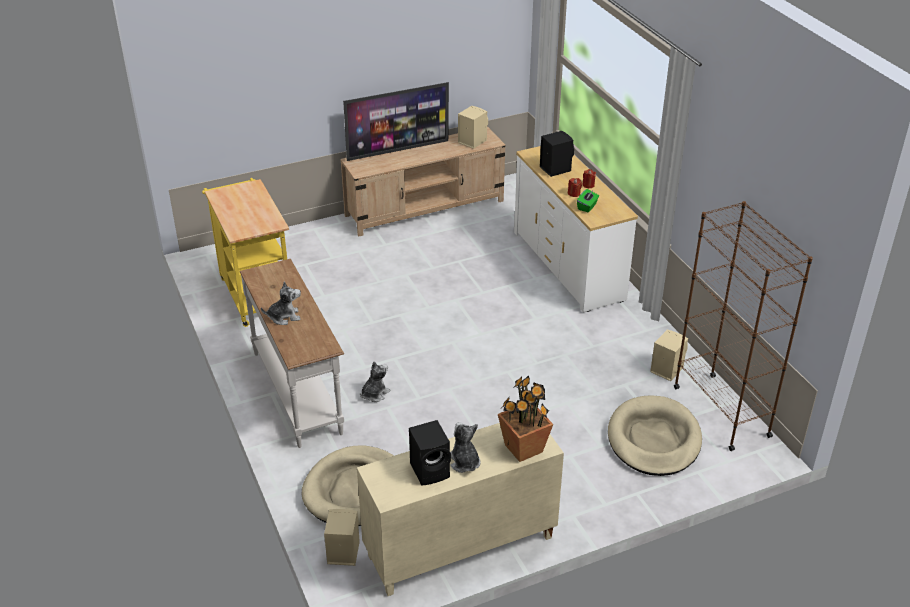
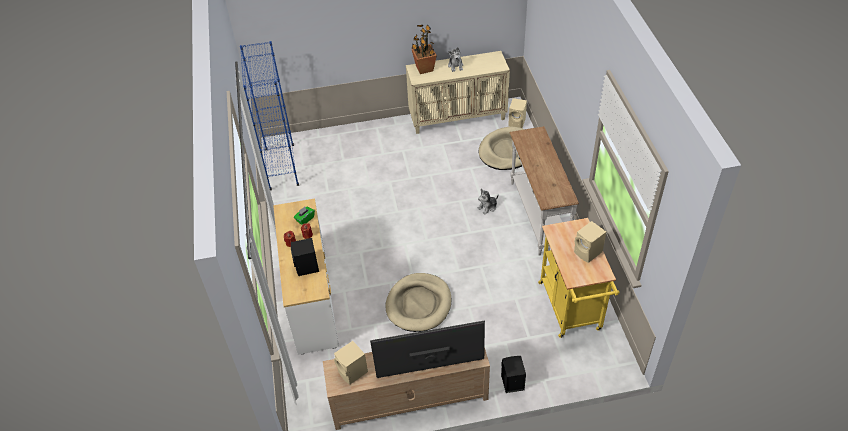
camera: 165 degrees left, 10 degrees up
plush toy [261,281,301,325] -> none
black speaker [409,420,451,486] -> black speaker moved to [501,356,526,393]
beige dog bed [608,396,702,476] -> beige dog bed moved to [385,273,452,332]
beige speaker [650,330,688,381] -> beige speaker moved to [574,221,606,263]
brown bookcase [674,201,813,451] -> blue bookcase [240,41,299,190]

